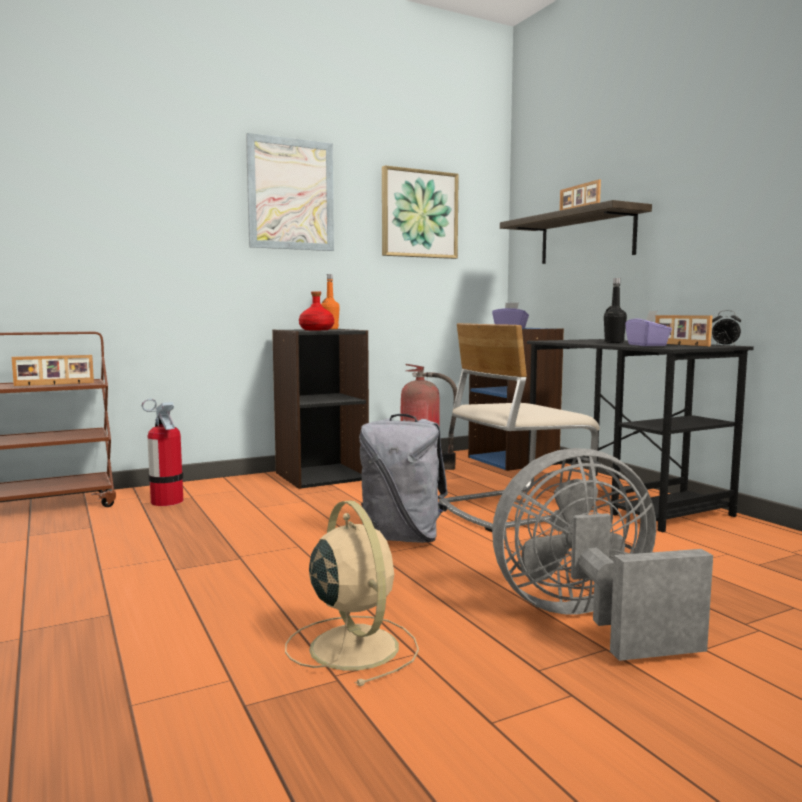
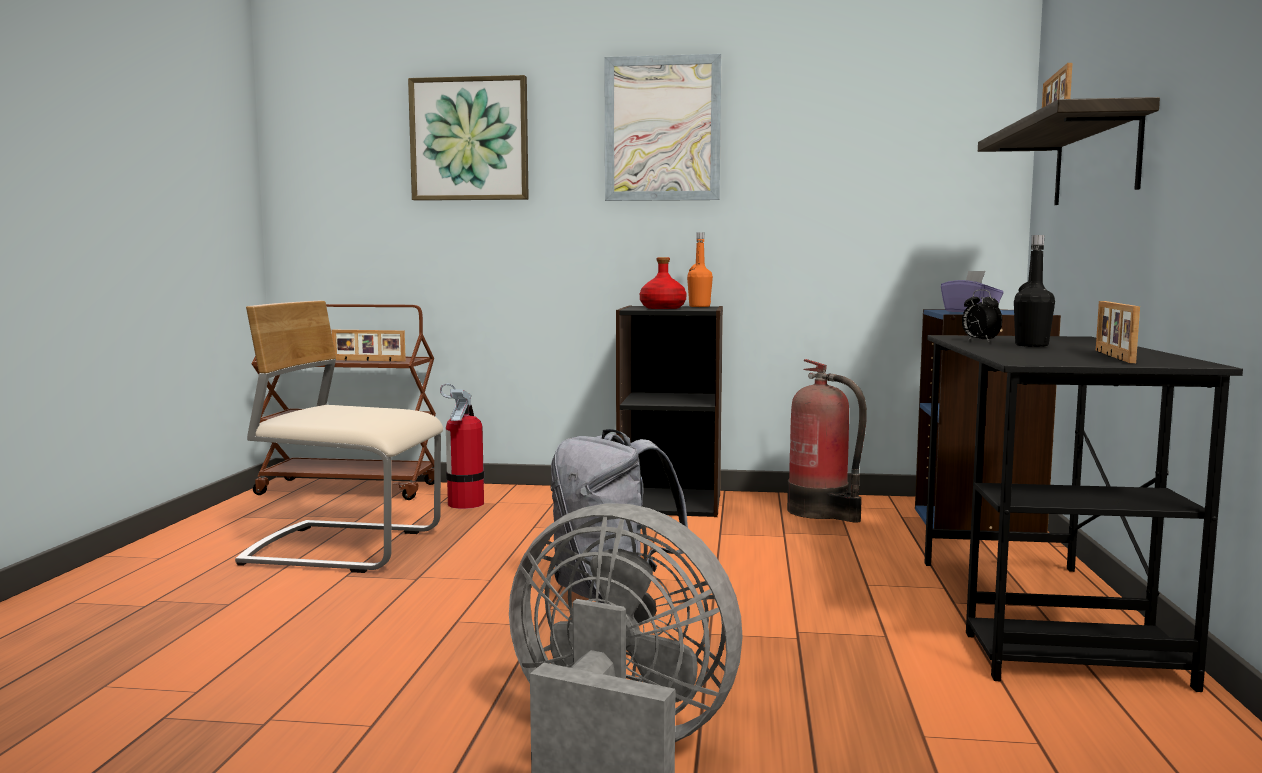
camera: 35 degrees right, 0 degrees up
beige fan [285,500,419,686] -> none
picture [382,165,459,259] -> picture moved to [408,75,529,201]
beige chair [439,323,600,532] -> beige chair moved to [235,301,443,573]
purple tissue box [625,310,672,346] -> none
alarm clock [712,310,741,346] -> alarm clock moved to [962,289,1002,341]

